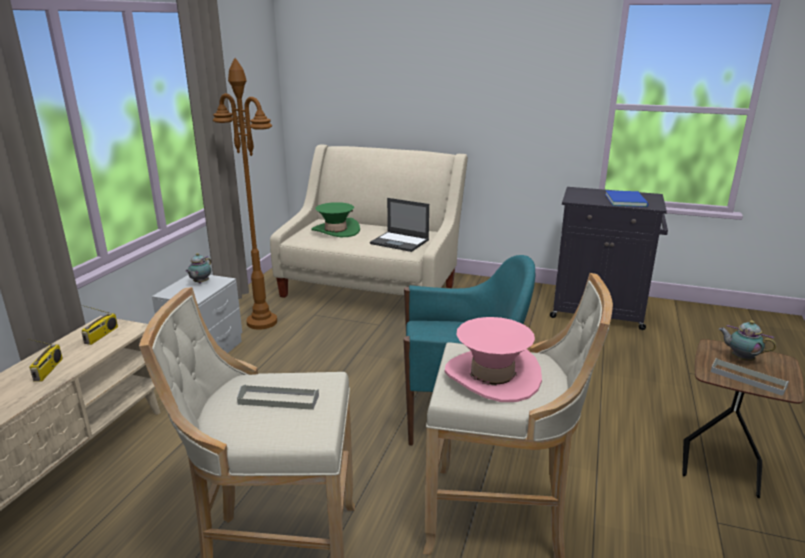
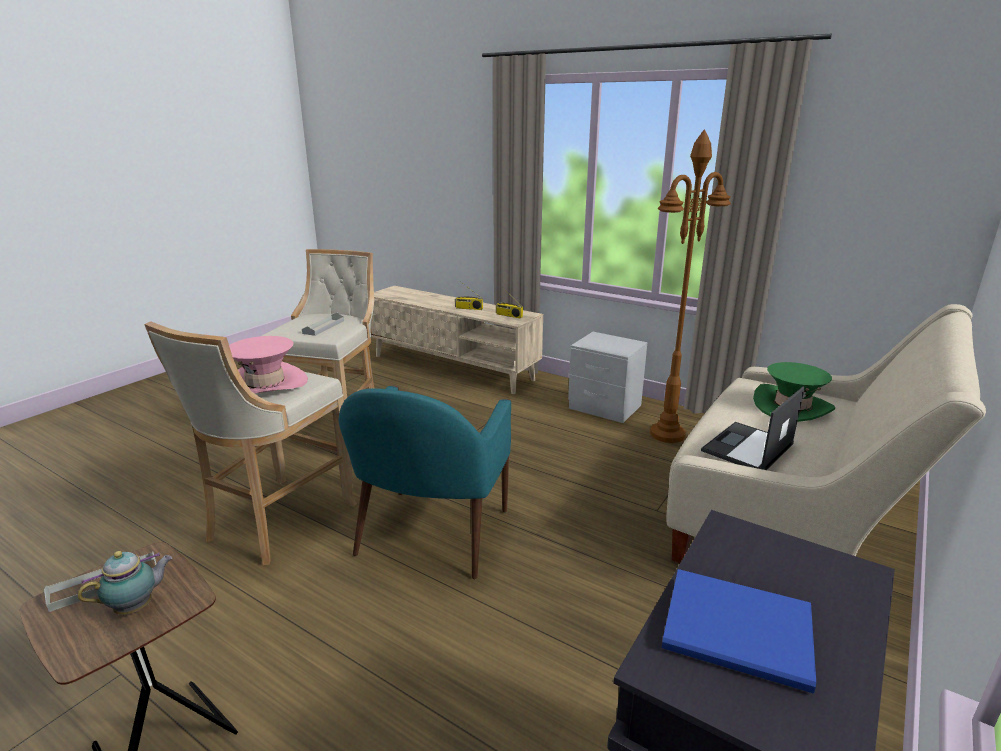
camera: 105 degrees right, 0 degrees up
teapot [185,253,211,284] -> none

